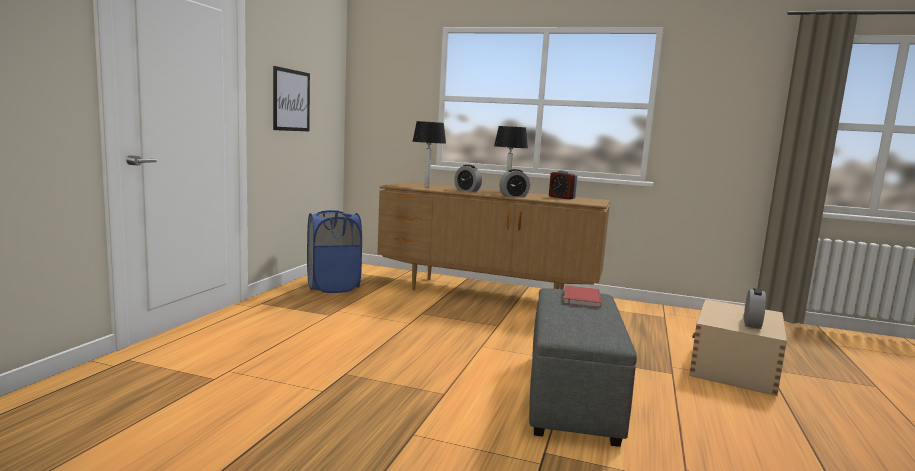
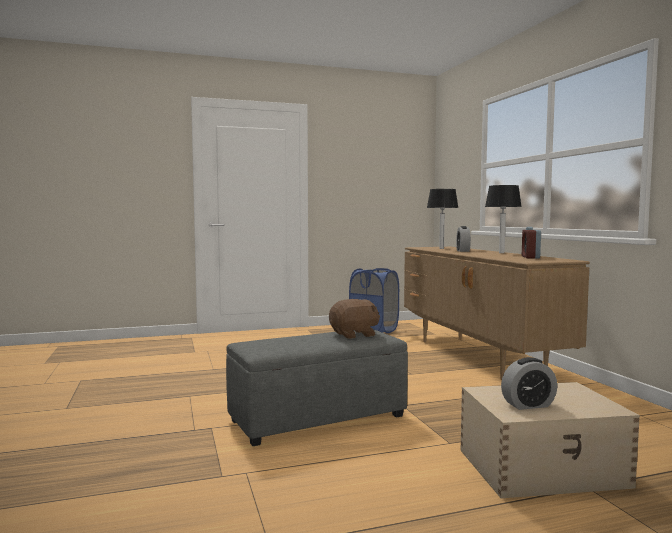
camera: 55 degrees right, 5 degrees down
picture [273,66,310,131] -> none
alarm clock [499,169,530,197] -> none
red book [564,285,601,308] -> brown plush toy [329,299,380,339]

